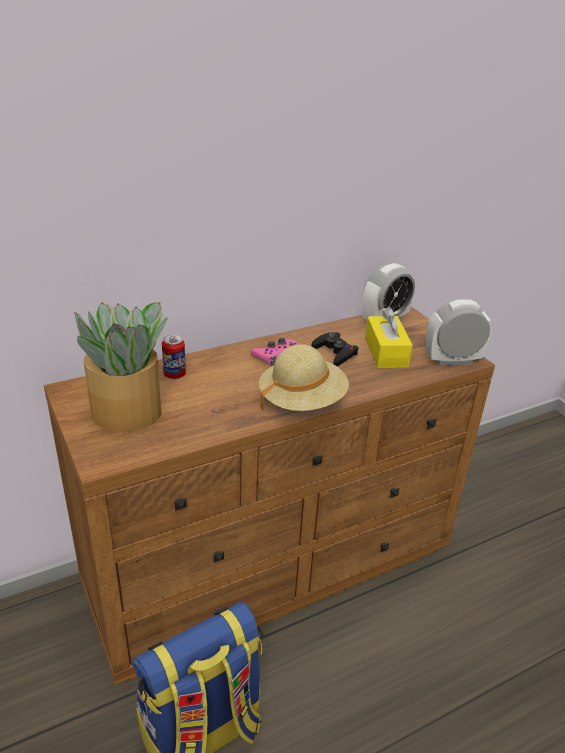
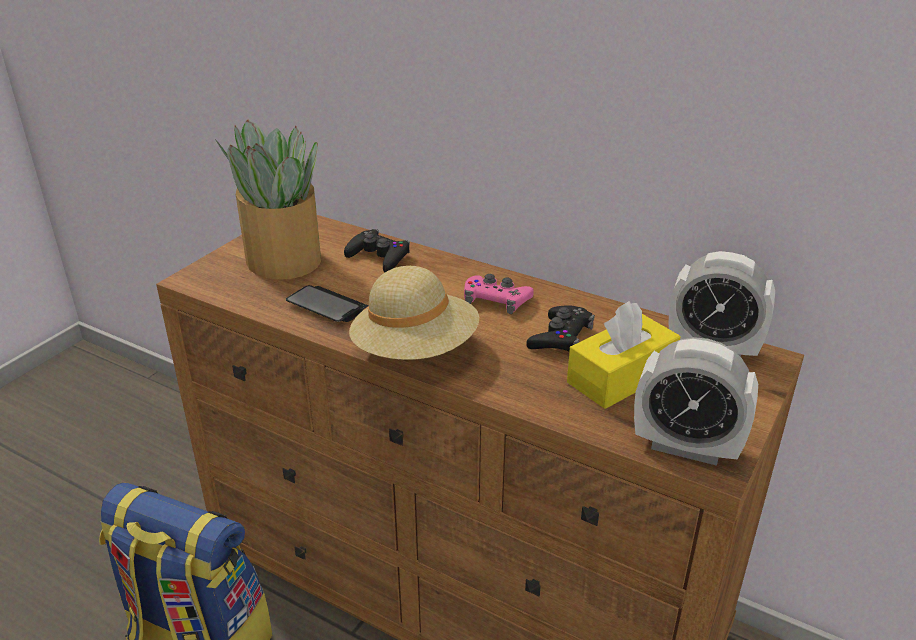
camera: 60 degrees right, 0 degrees up
can [162,334,186,379] -> black game controller [344,229,410,272]
alarm clock [426,299,492,366] -> alarm clock turned 150 degrees clockwise [634,337,758,466]
none -> phone [286,285,369,322]

